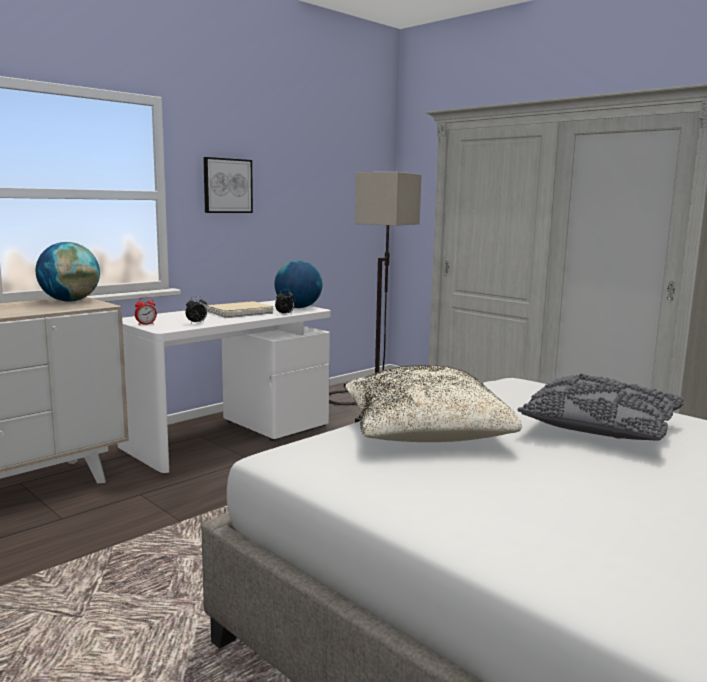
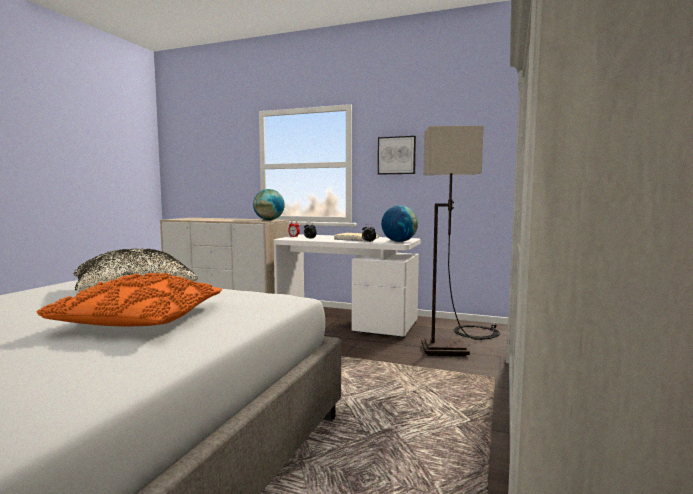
camera: 65 degrees right, 5 degrees down
grey pillow [517,373,684,441] -> orange pillow [37,273,222,326]

